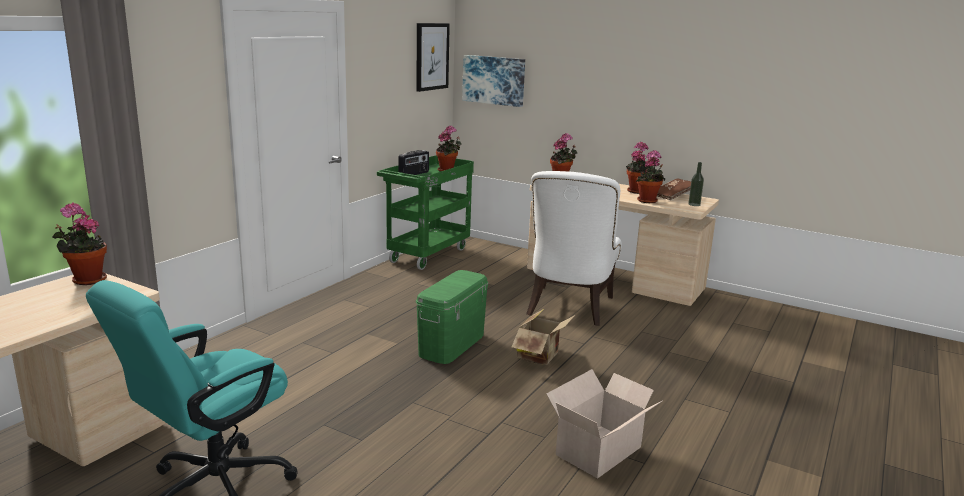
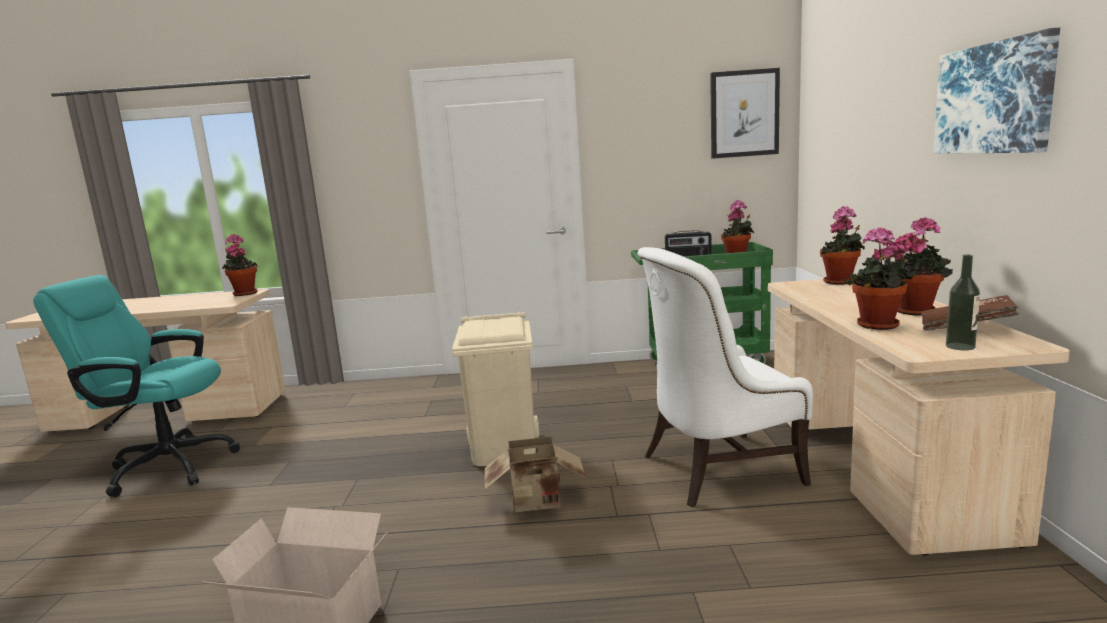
camera: 60 degrees right, 5 degrees down
green storage box [416,270,488,364] -> beige trash can [452,312,539,466]
picture [462,55,525,107] -> picture moved to [933,28,1060,154]

